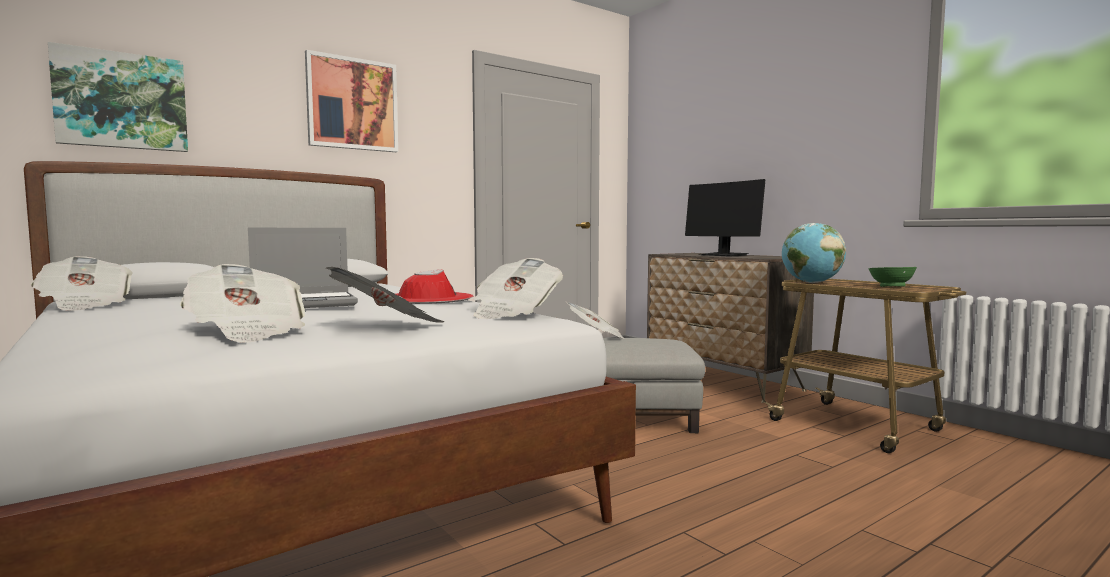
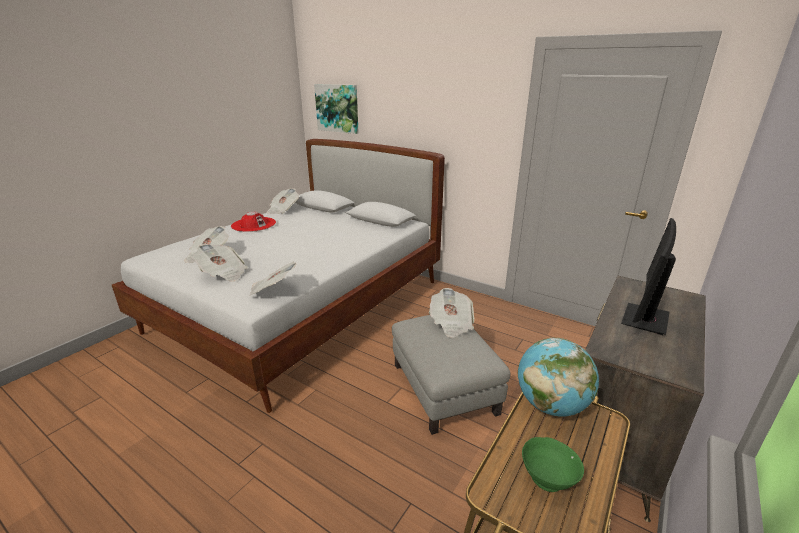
camera: 70 degrees right, 20 degrees up
laptop [248,228,358,308] -> none
picture [305,50,398,152] -> none
red hat [396,269,473,304] -> red hat moved to [231,212,276,232]

